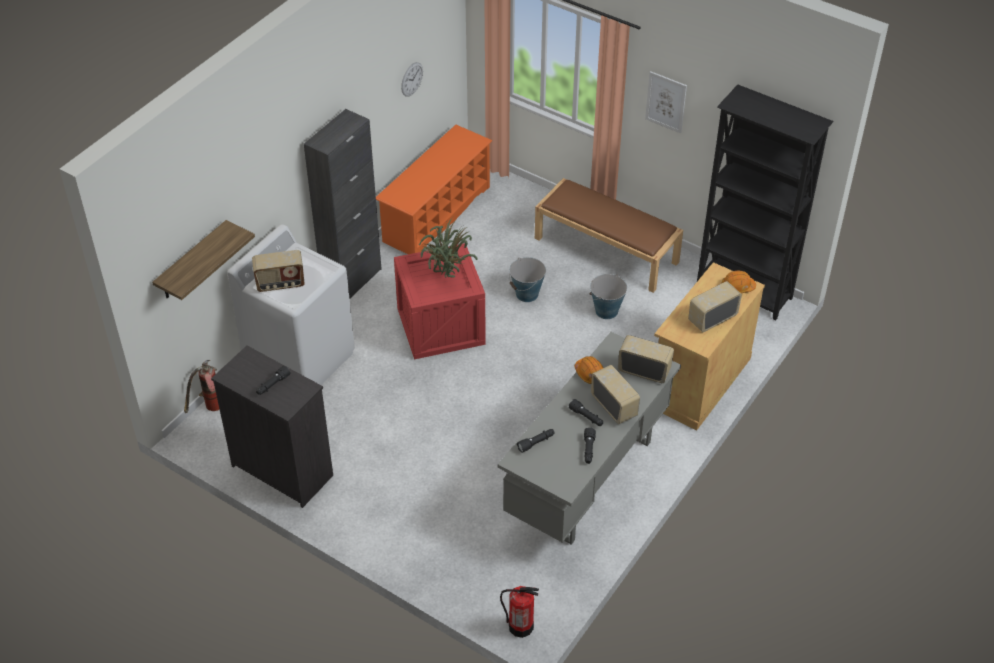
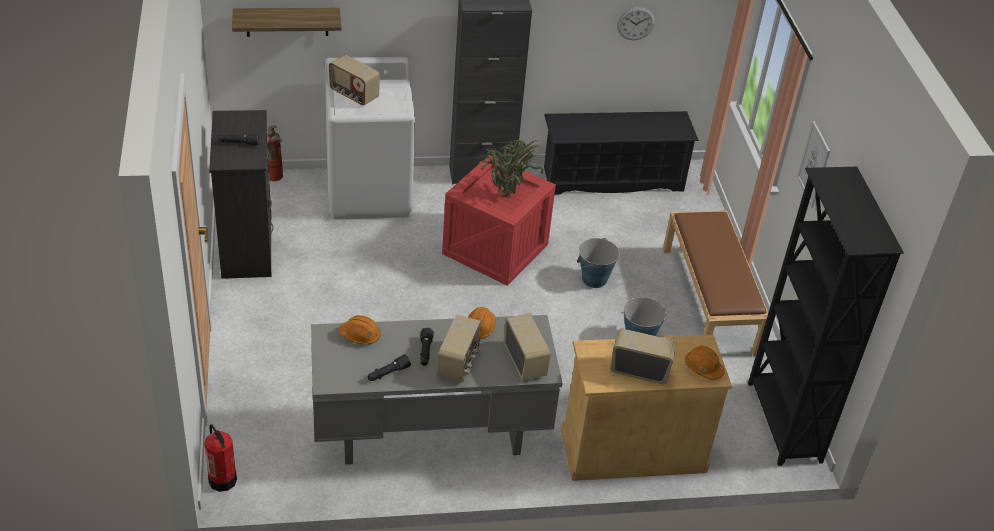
camera: 45 degrees right, 5 degrees down
orange shoe rack [376,125,493,254] -> black shoe rack [544,111,699,195]
black flashlight [517,429,555,453] -> orange hard hat [339,315,381,344]

